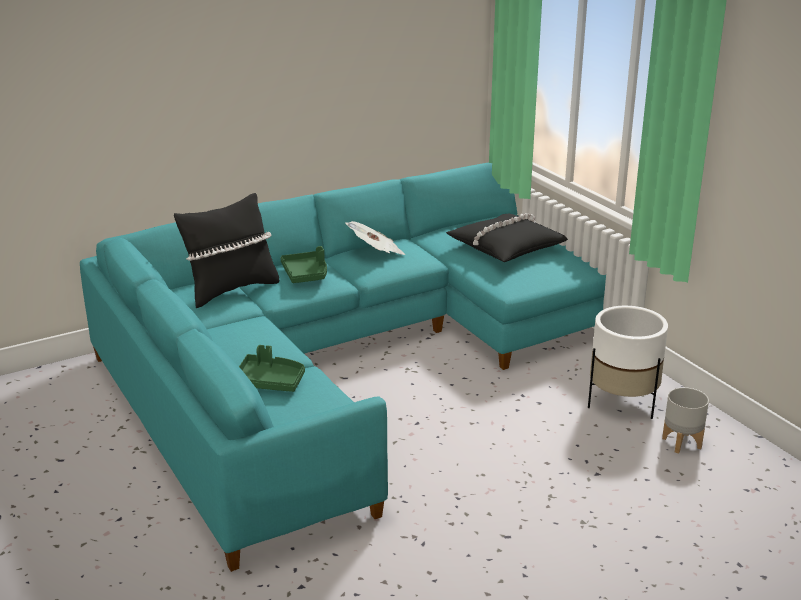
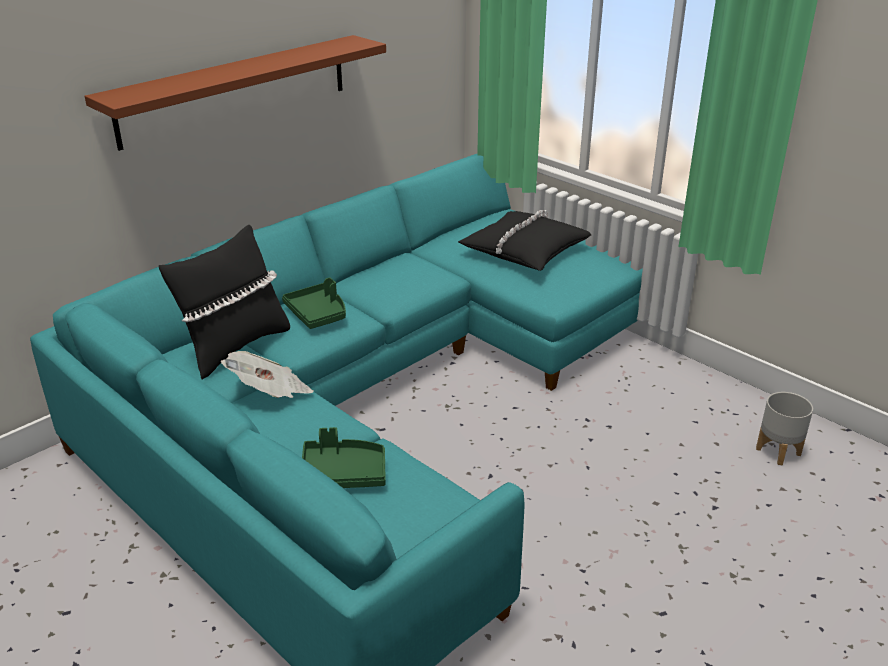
camera: 15 degrees left, 5 degrees up
newspaper [345,221,405,255] -> newspaper moved to [221,351,314,398]
white planter [588,306,668,419] -> none
none -> brown shelf [84,35,386,151]

